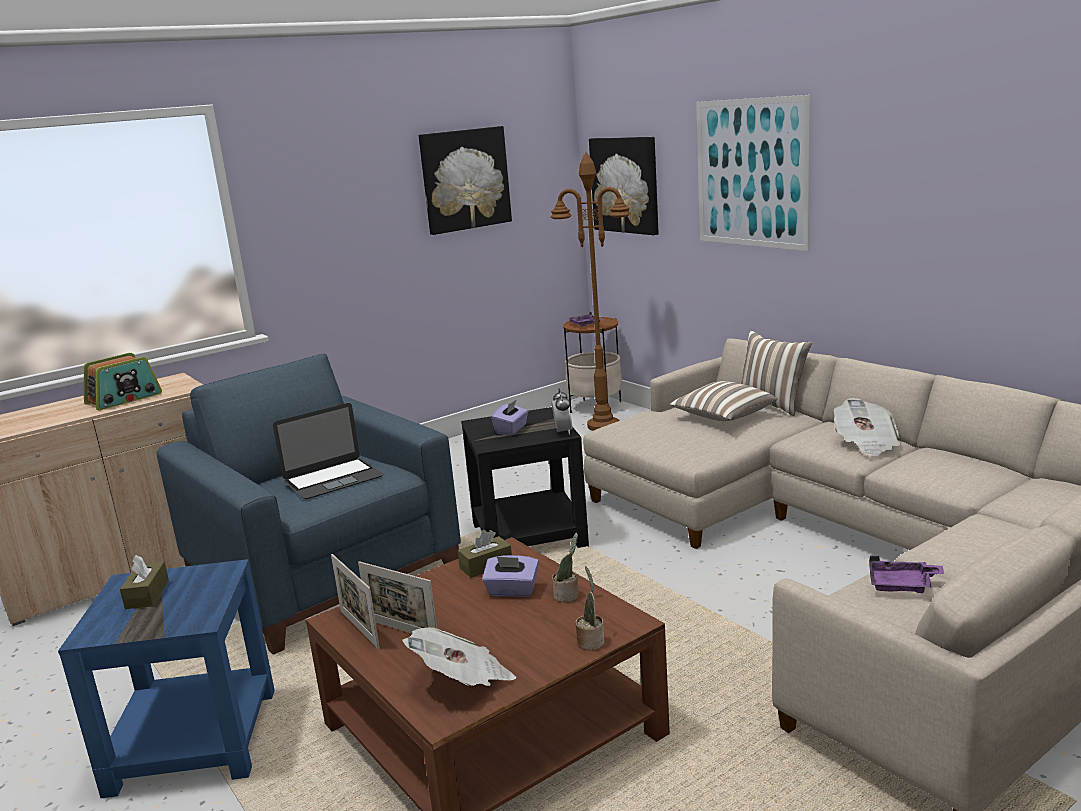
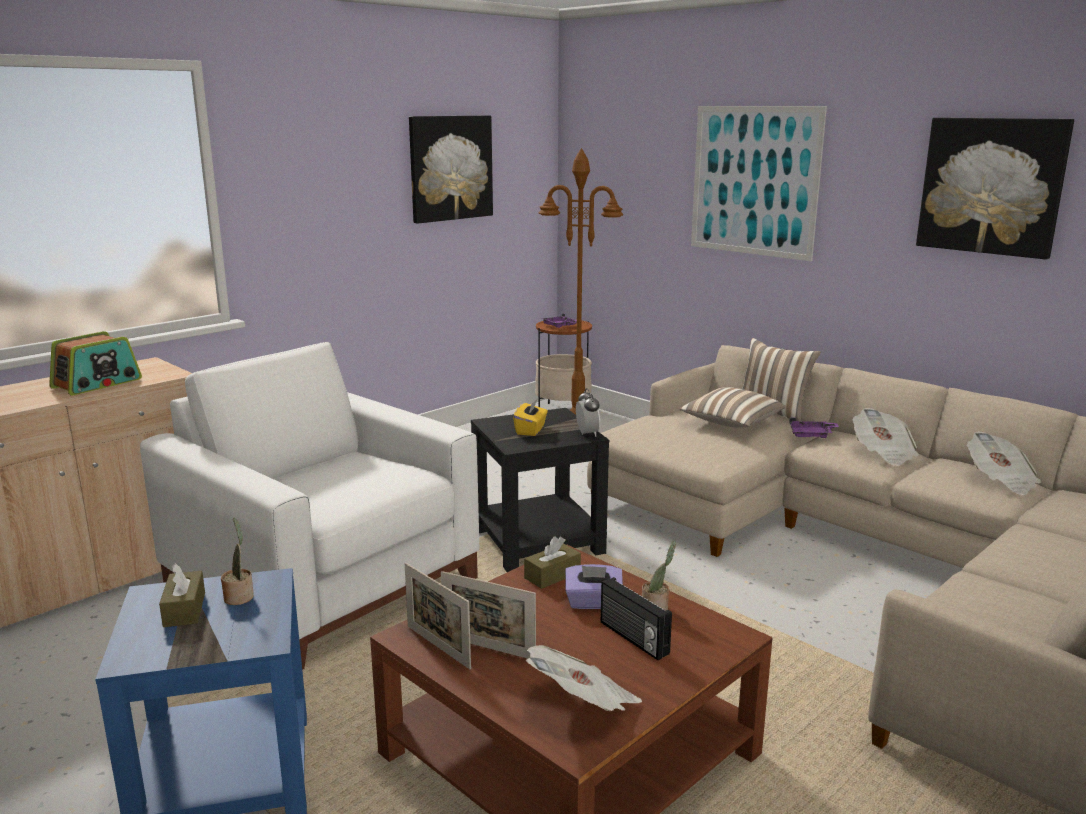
camera: 10 degrees left, 0 degrees up
blue armchair [157,354,461,655] -> white armchair [140,342,479,670]
laptop [273,403,383,499] -> none
purple tissue box [491,399,528,435] -> yellow tissue box [513,400,548,436]
potted plant [575,566,605,650] -> potted plant moved to [221,517,254,605]
picture [589,137,658,235] -> picture moved to [916,118,1074,259]
purple tray [869,556,944,593] -> purple tray moved to [789,417,839,438]
none -> radio [601,577,672,660]
none -> newspaper [967,431,1041,496]

